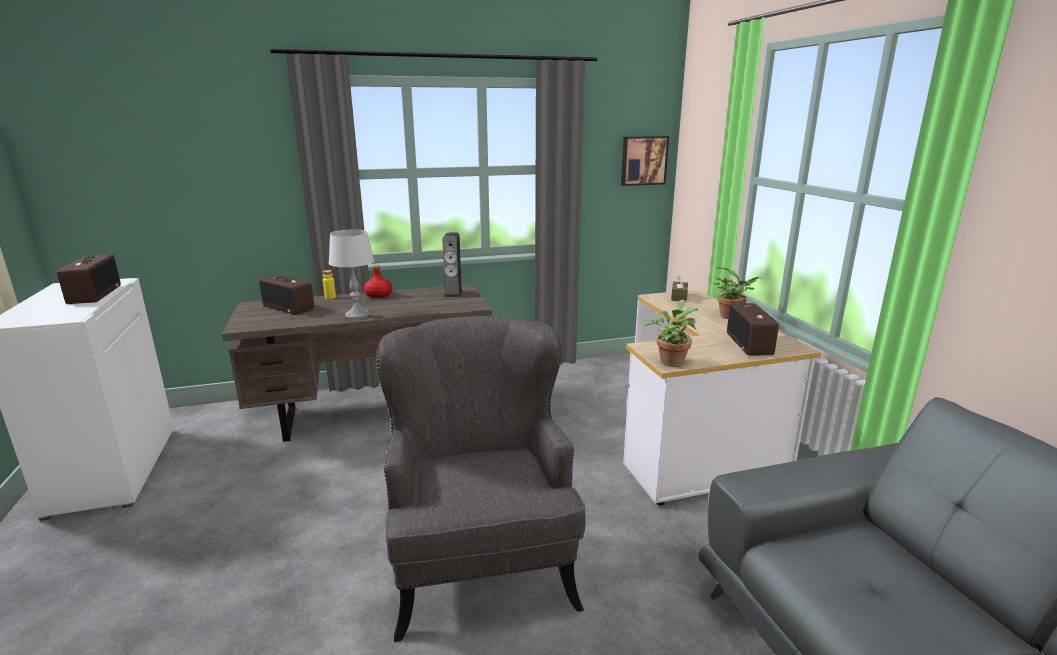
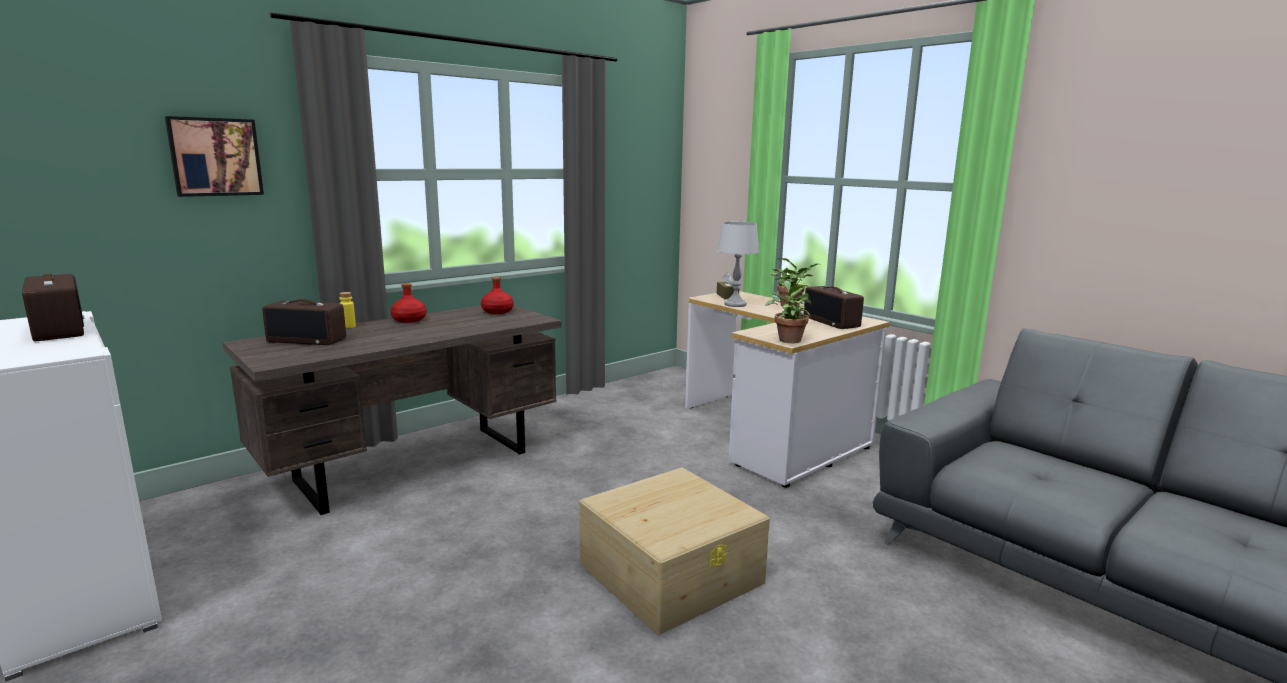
camera: 25 degrees left, 5 degrees down
grey table lamp [329,229,374,320] -> grey table lamp moved to [717,222,759,307]
grey armchair [376,316,586,642] -> beige storage box [579,467,770,634]
speaker [442,233,463,297] -> red bottle [481,277,514,314]
picture [621,136,669,186] -> picture moved to [165,116,264,197]

